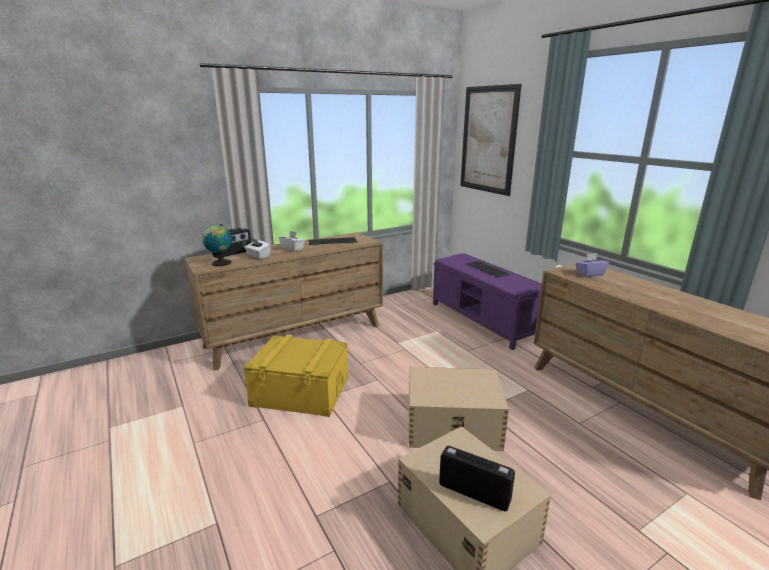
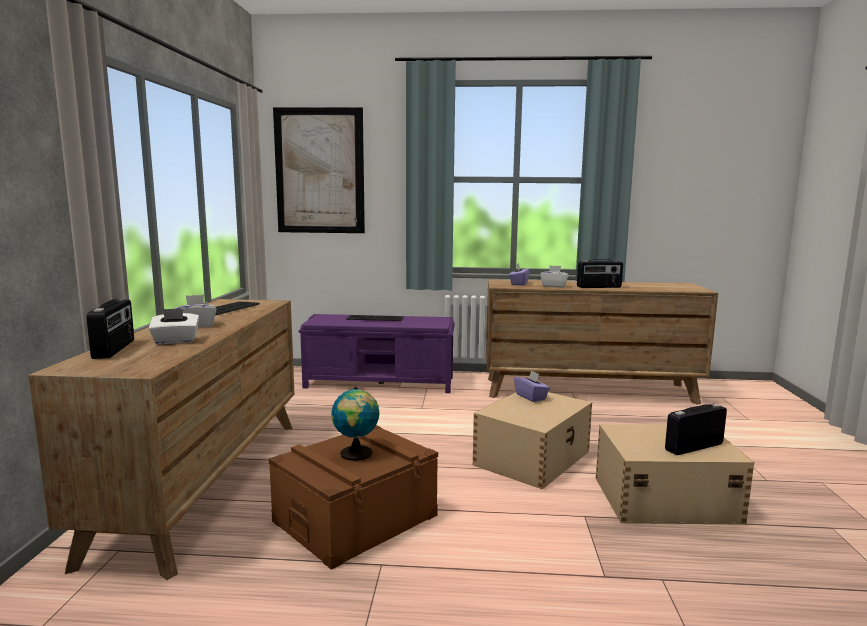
camera: 55 degrees left, 10 degrees down
globe [202,224,232,266] -> globe moved to [331,387,380,461]
yellow storage box [243,335,348,417] -> brown storage box [269,425,438,570]
none -> purple tissue box [514,370,550,402]
none -> white tissue box [540,265,568,288]
none -> radio [577,259,623,288]

